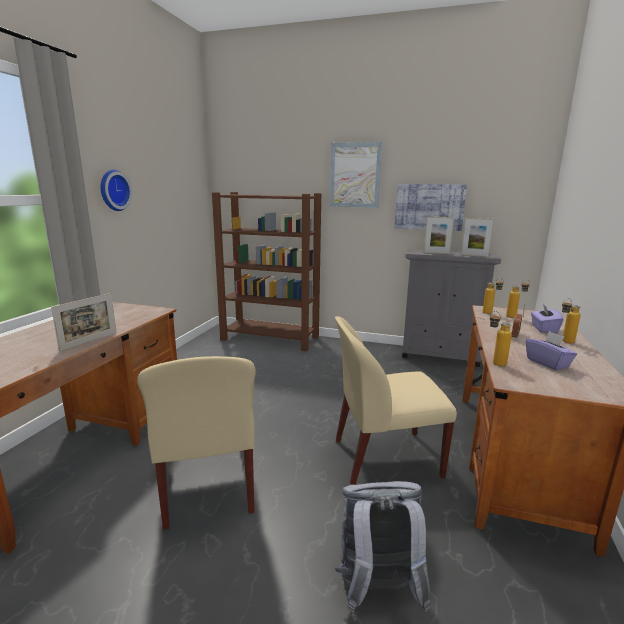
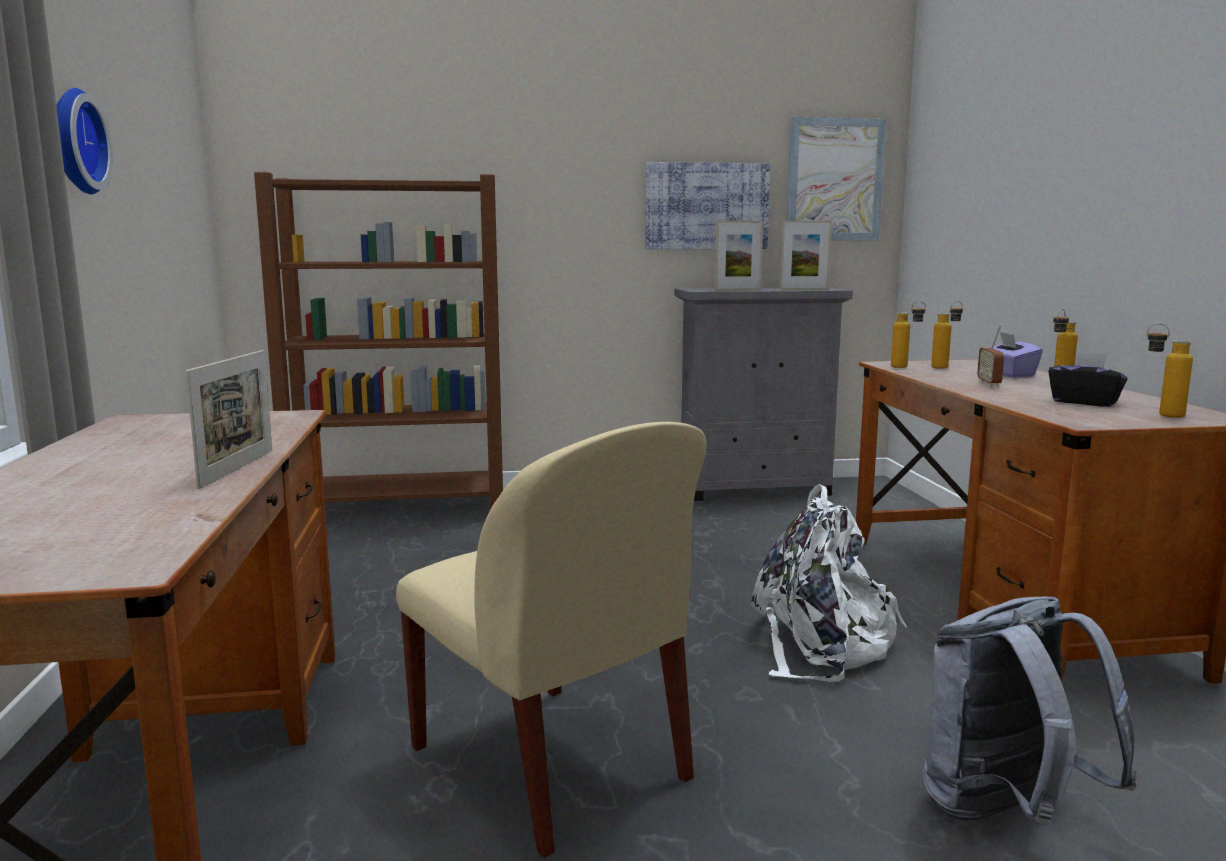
camera: 25 degrees left, 5 degrees down
picture [330,142,382,208] -> picture moved to [787,117,886,240]
beige chair [335,316,457,485] -> white backpack [751,484,907,682]
bottle [490,311,512,366] -> bottle moved to [1147,323,1193,418]
purple tissue box [526,331,577,370] -> black tissue box [1048,351,1127,407]

